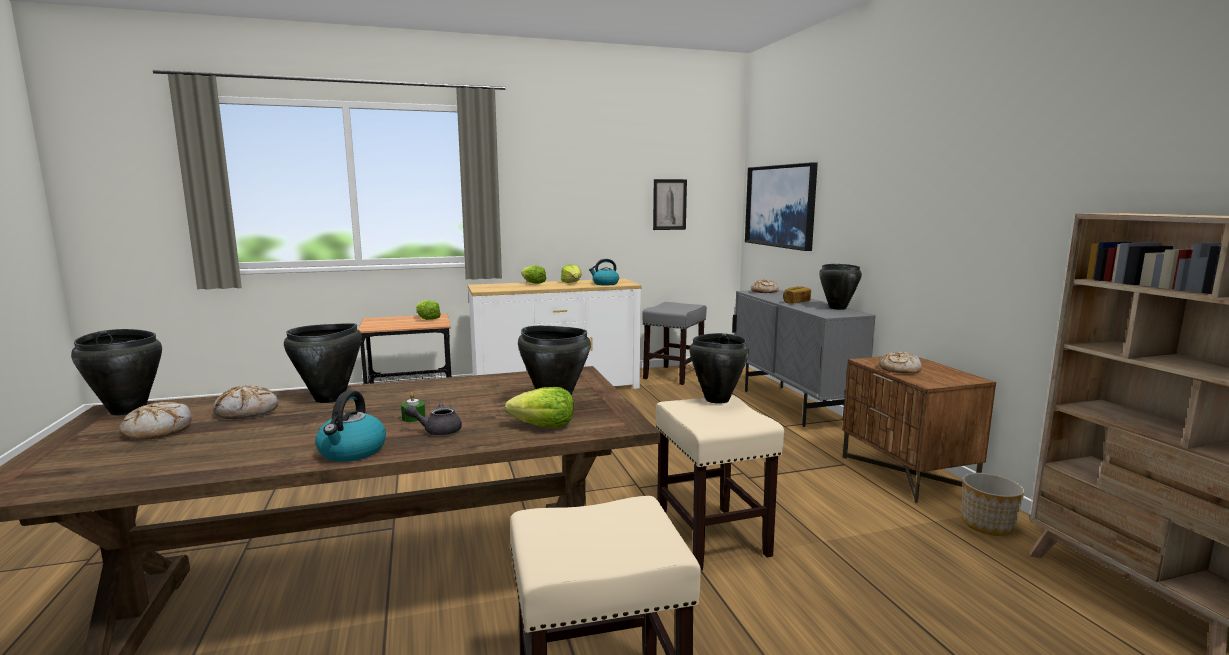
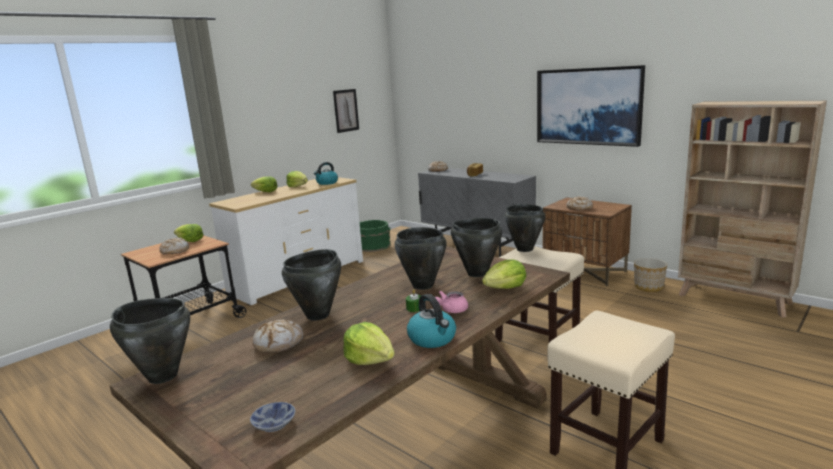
camera: 30 degrees left, 5 degrees up
bread [119,402,192,440] -> bread moved to [160,238,189,254]
grey teapot [404,403,462,435] -> pink teapot [435,291,468,313]
grey stool [642,302,707,385] -> green bucket [360,220,391,252]
picture [745,162,818,251] -> picture moved to [537,65,645,147]
black cooking pot [819,264,862,310] -> black cooking pot moved to [395,227,447,290]
none -> bowl [250,402,295,432]
none -> lettuce [343,322,395,365]

